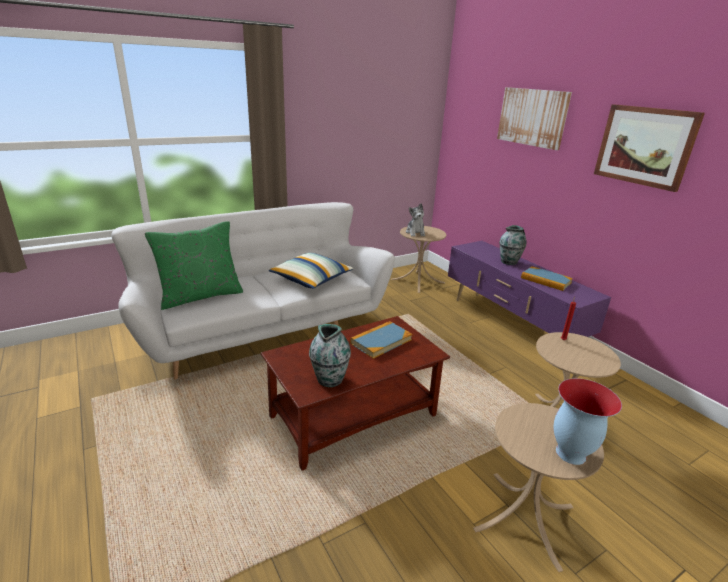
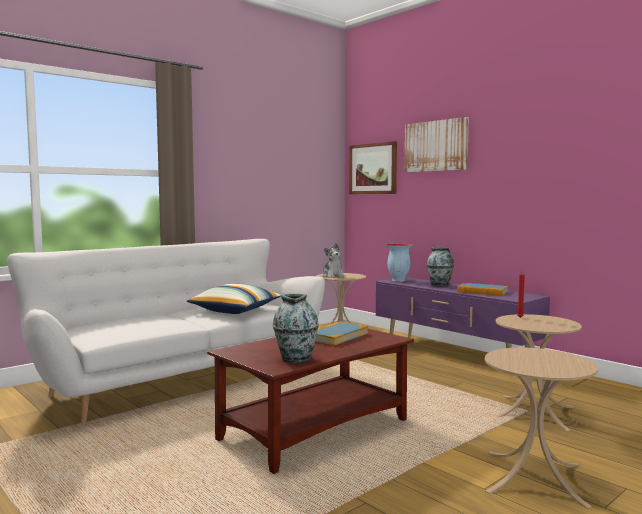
camera: 10 degrees left, 20 degrees down
green pillow [145,221,243,310] -> none
vase [554,378,622,465] -> vase moved to [386,244,413,282]
picture [594,104,705,192] -> picture moved to [349,141,397,194]

